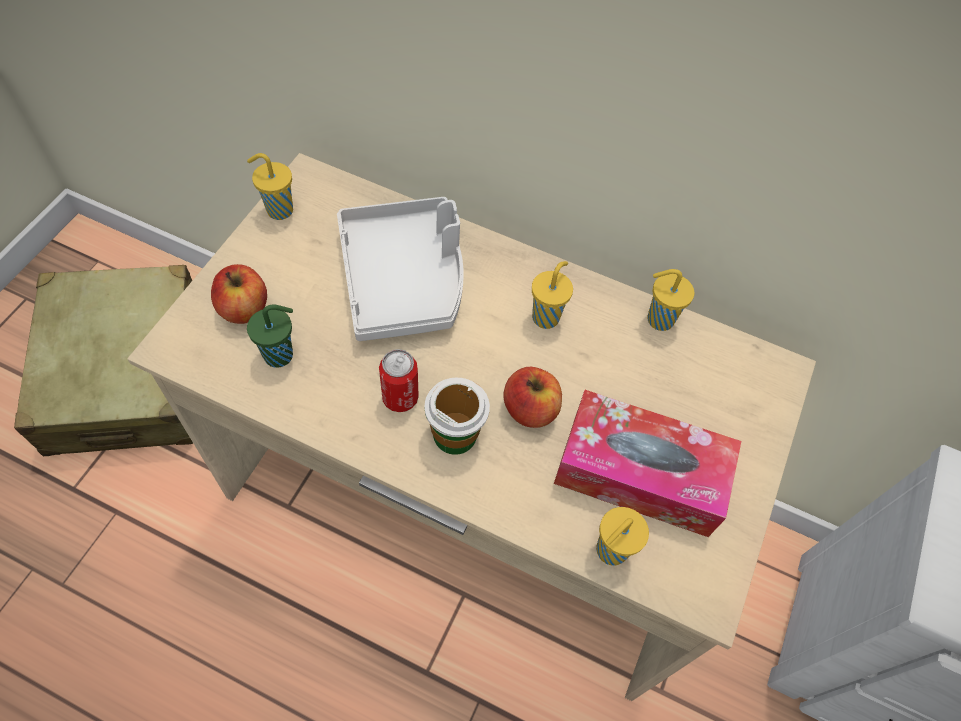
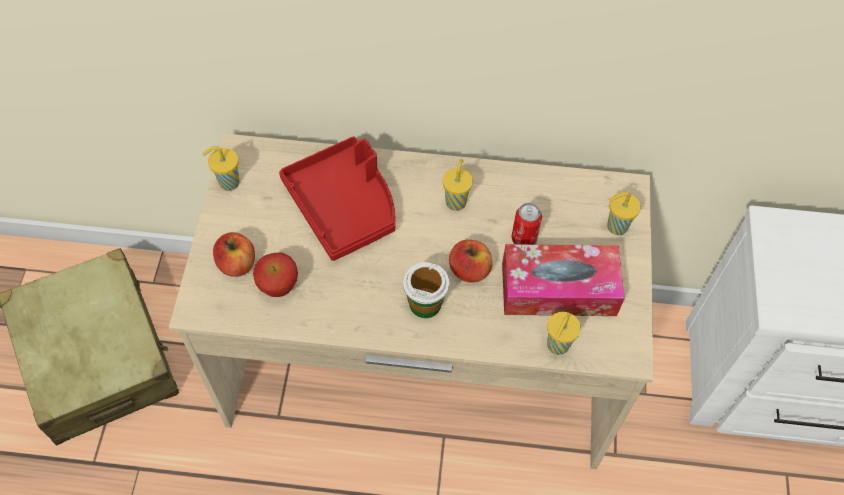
camera: 15 degrees left, 0 degrees up
green cup [247,305,293,368] -> apple [253,253,298,297]
grey tray [337,197,464,341] -> red tray [279,136,396,261]
can [379,349,419,412] -> can moved to [511,203,542,245]
yellow cup [647,269,694,331] -> yellow cup moved to [607,192,641,235]

